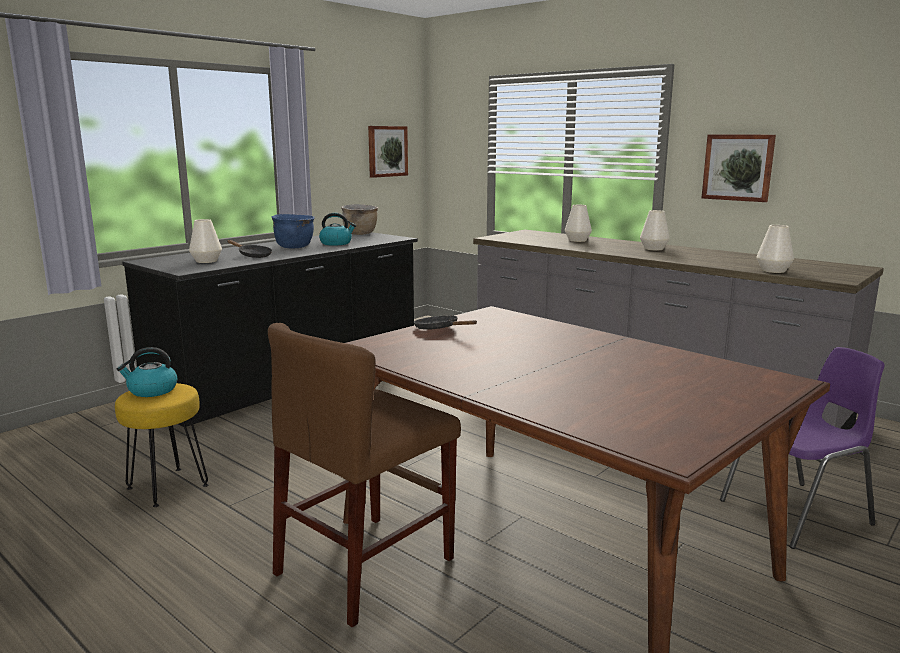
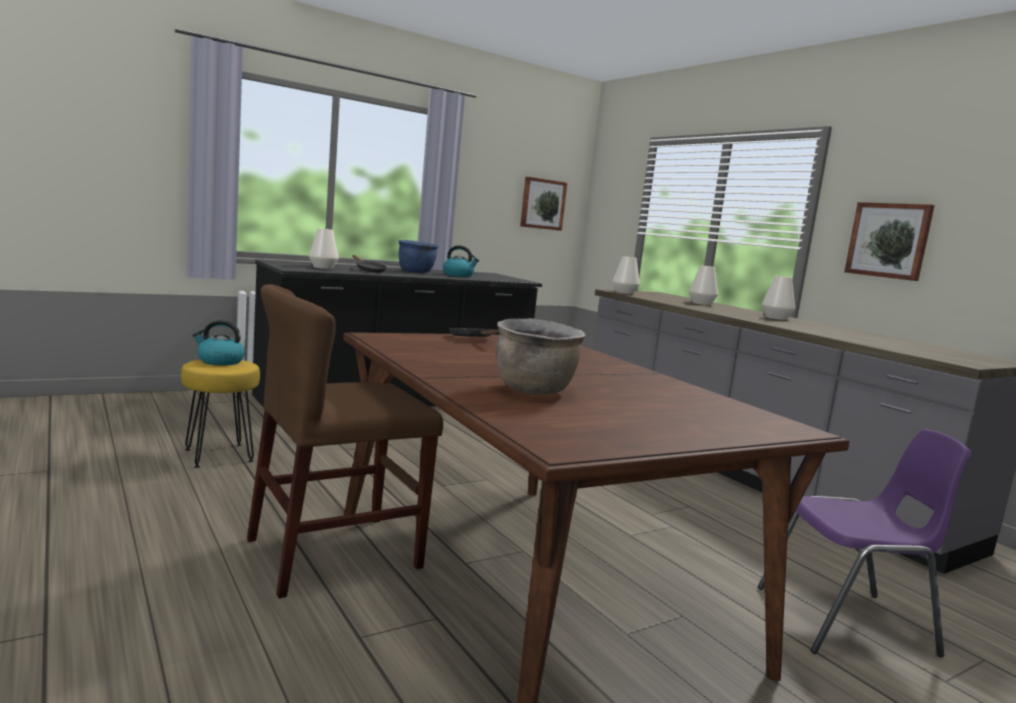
camera: 15 degrees right, 5 degrees down
brown cooking pot [341,204,378,235] -> brown cooking pot moved to [497,318,586,395]
white vase [756,225,794,273] -> white vase moved to [612,256,640,294]

